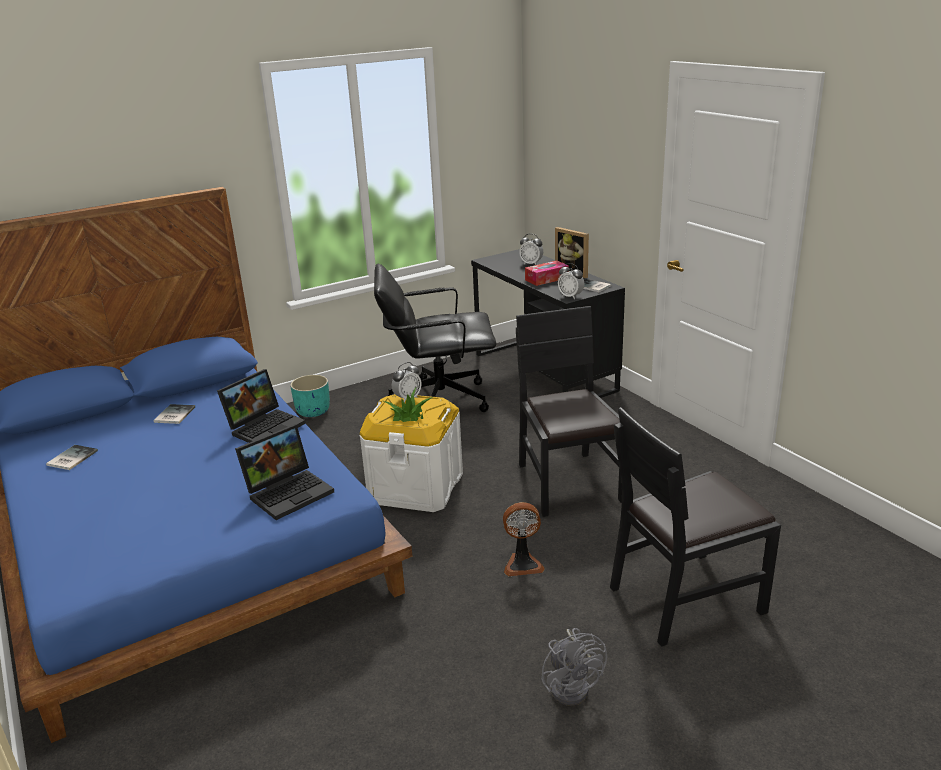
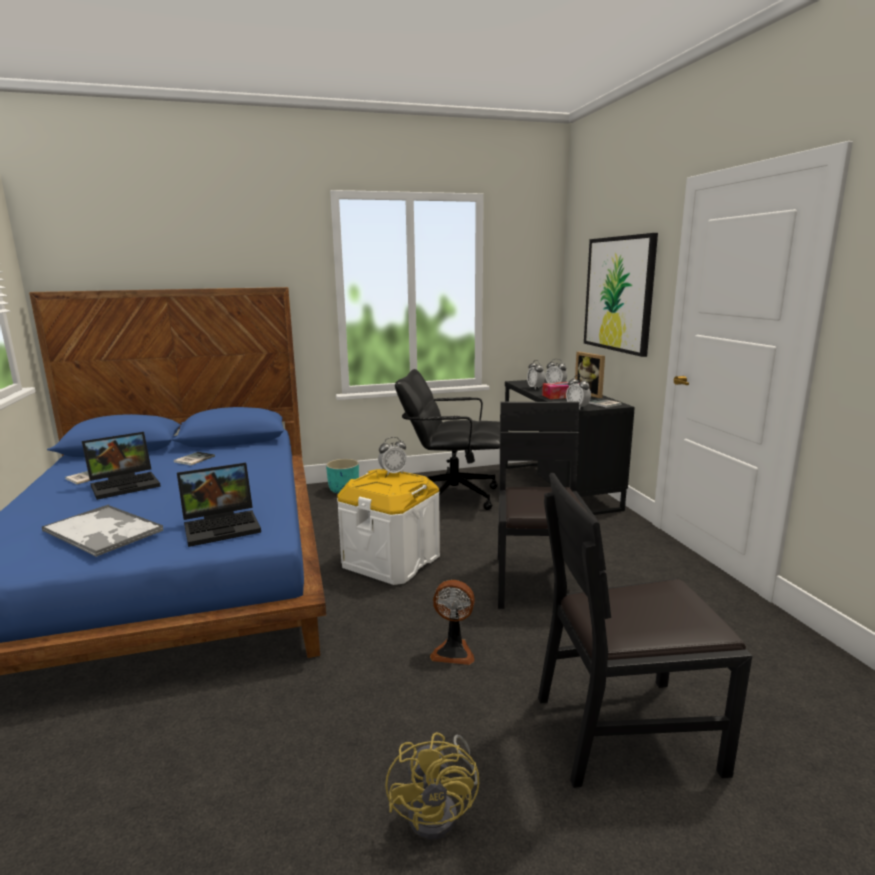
camera: 15 degrees right, 10 degrees down
laptop [217,369,306,443] -> laptop moved to [82,432,161,500]
potted plant [384,388,433,422] -> none
grey fan [541,628,607,705] -> yellow fan [385,732,479,840]
none -> tray [42,505,163,557]
none -> alarm clock [527,360,545,390]
none -> picture [584,233,658,357]

